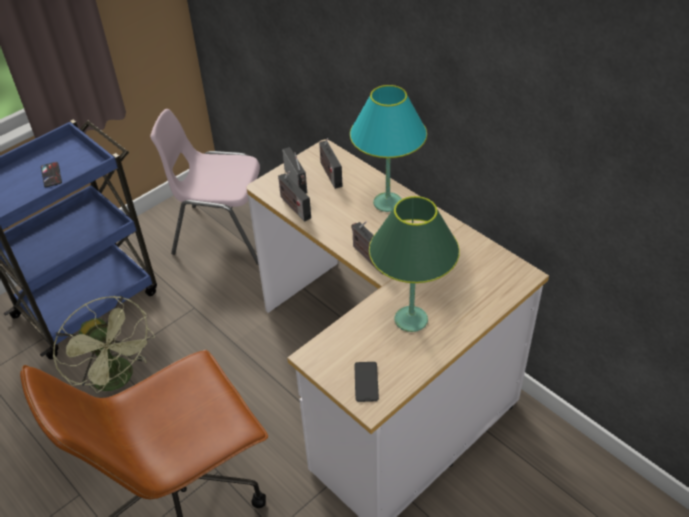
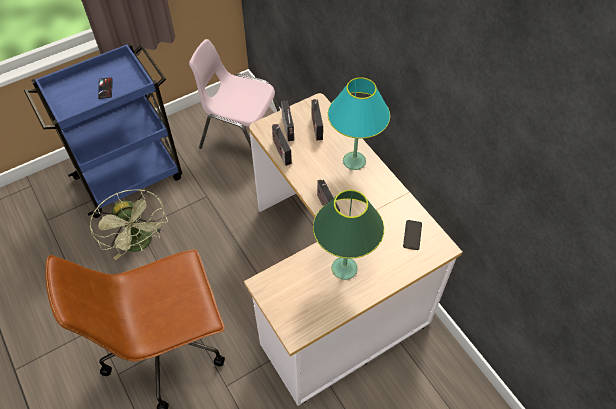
camera: 10 degrees right, 10 degrees up
phone [354,362,379,402] -> phone moved to [403,220,422,250]

